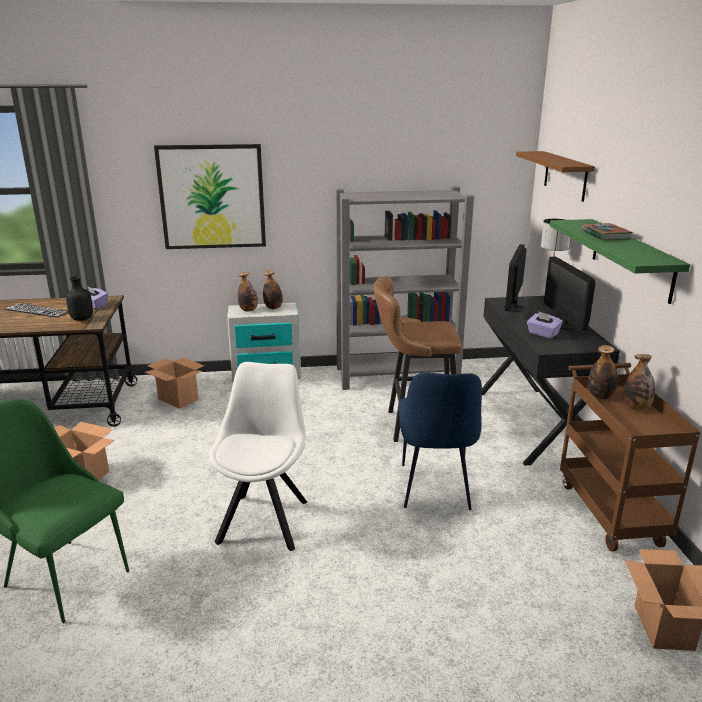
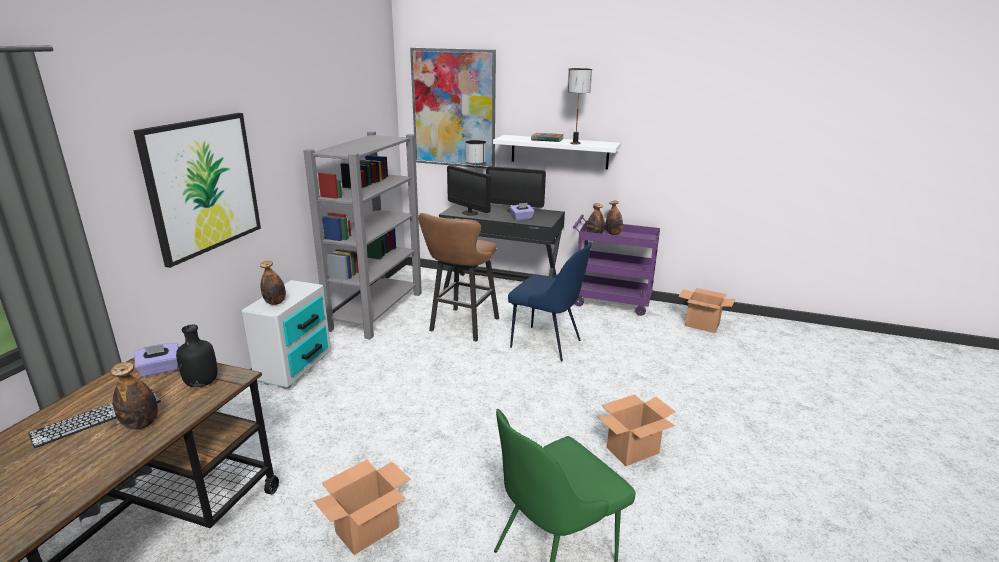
camera: 65 degrees left, 0 degrees up
cardboard box [145,357,204,409] -> cardboard box moved to [598,394,676,466]
white chair [209,362,307,551] -> none
bottle [263,270,283,309] -> bottle moved to [110,362,158,430]
brown shelf [516,151,595,202] -> picture [410,48,496,169]
green shelf [550,219,690,304] -> white shelf [493,135,621,169]
brown cart [560,363,700,551] -> purple cart [573,214,660,316]
none -> table lamp [567,68,592,145]

